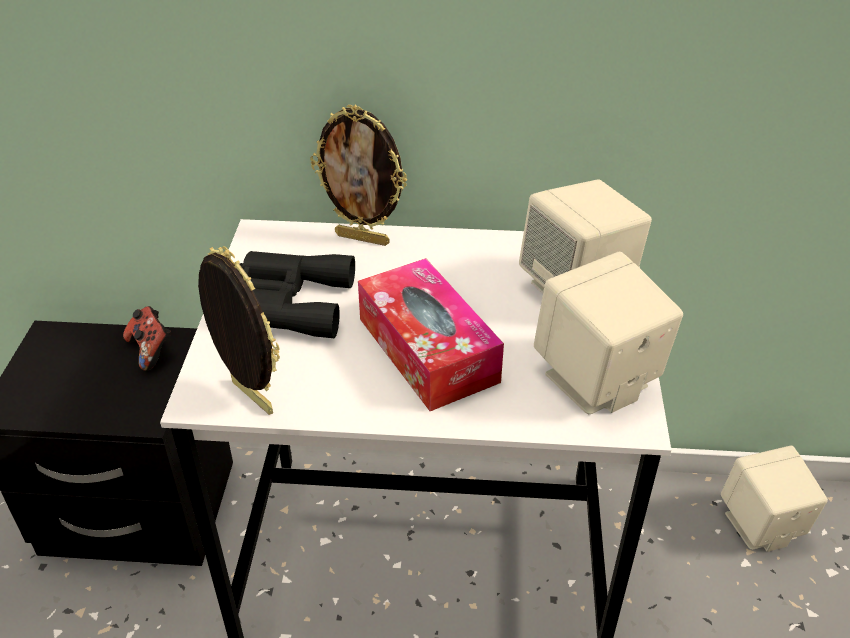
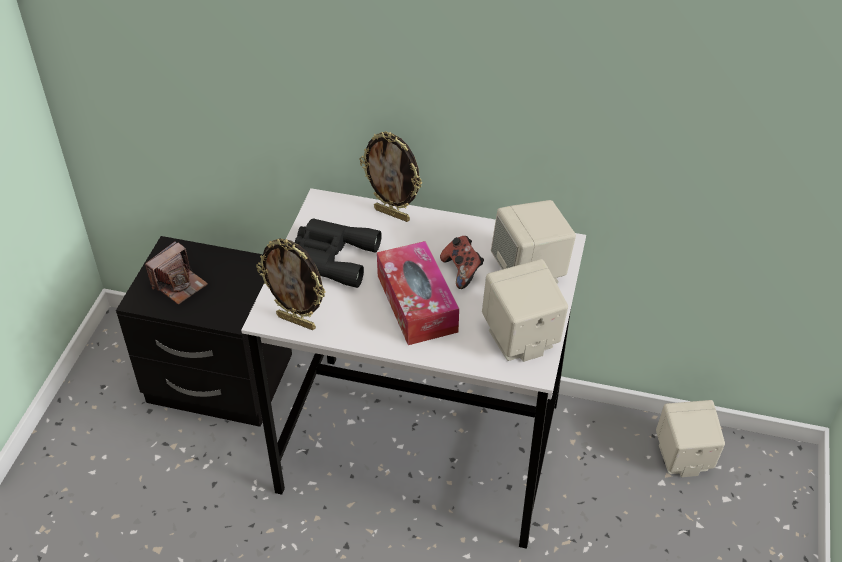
camera: 10 degrees right, 5 degrees up
game controller [123,306,171,371] -> game controller moved to [440,236,484,289]
picture frame [198,246,280,415] -> picture frame turned 150 degrees clockwise [256,238,326,330]
none -> camera [145,241,208,305]

